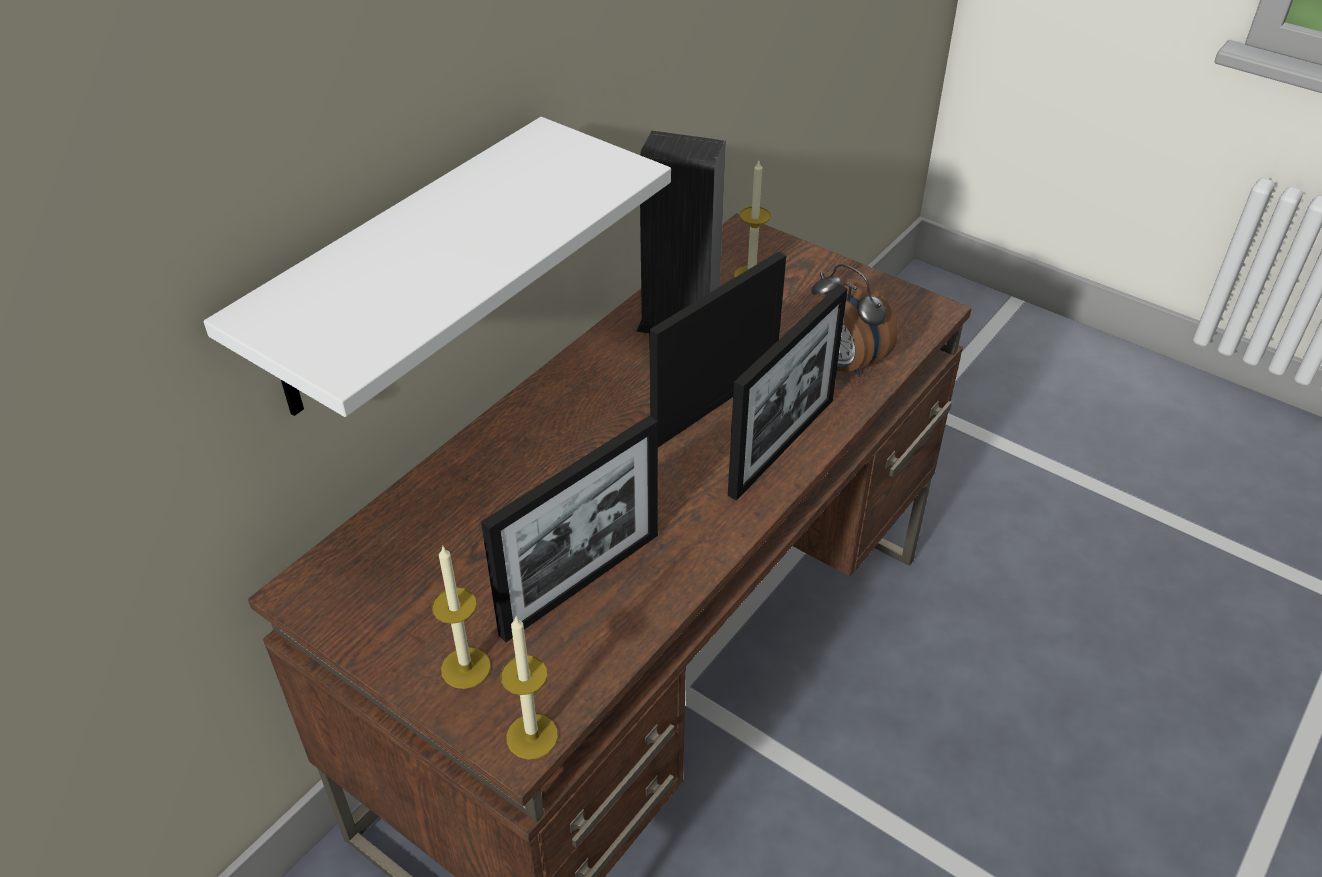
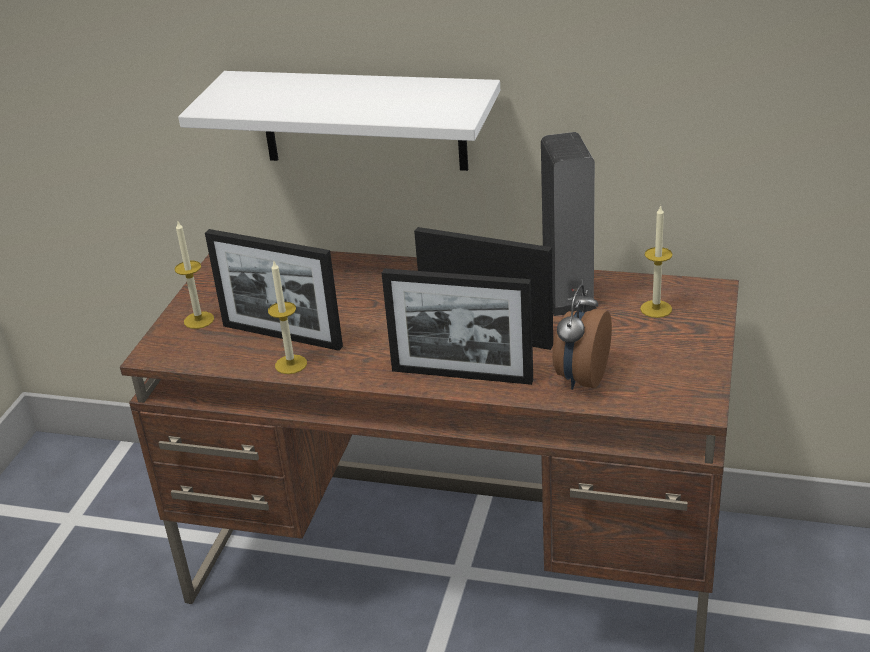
camera: 70 degrees right, 10 degrees down
candle [501,617,558,760] -> candle moved to [268,261,307,374]

